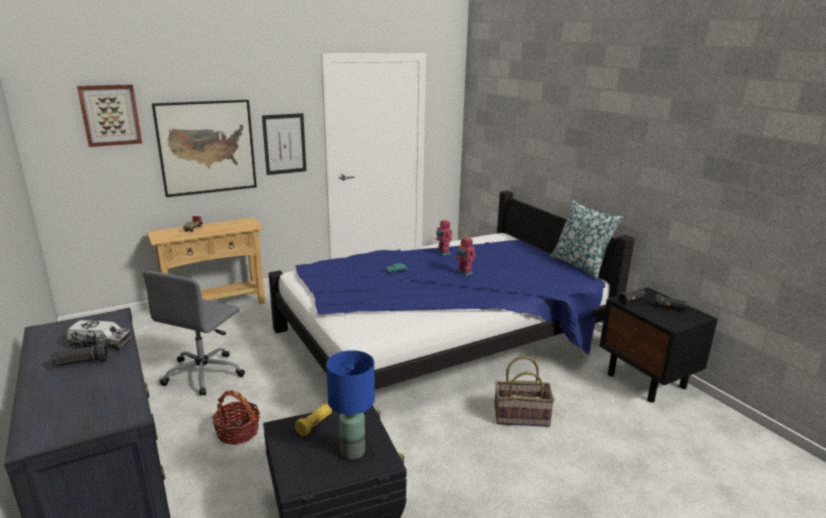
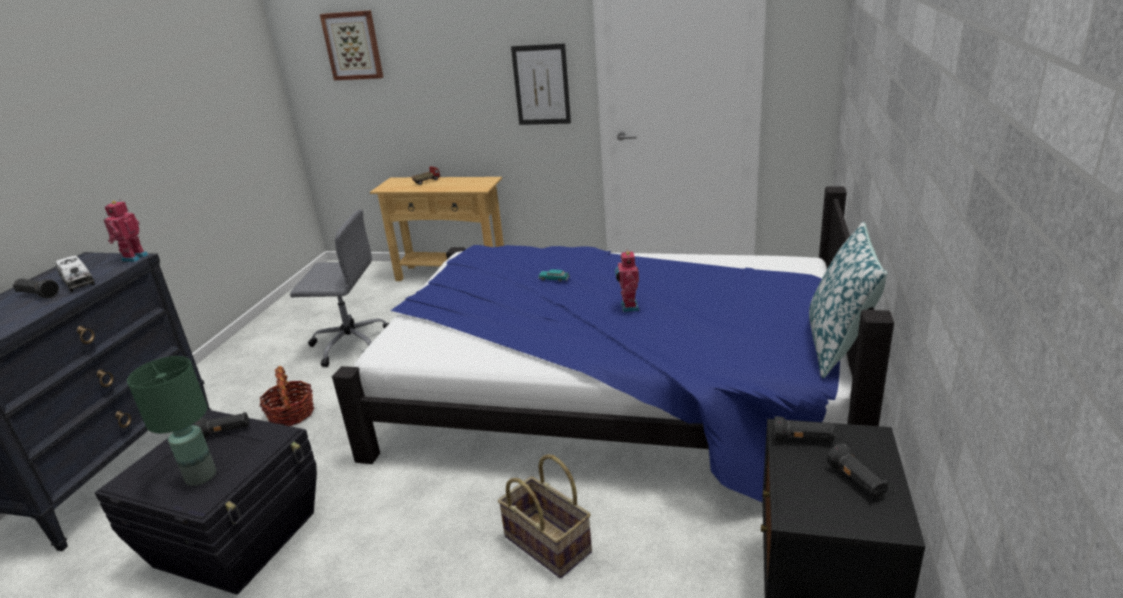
camera: 45 degrees right, 5 degrees up
grey office chair [143,271,245,396] -> grey office chair turned 150 degrees counterclockwise [290,209,389,367]
picture [152,100,257,197] -> none
yellow flashlight [295,403,332,436] -> black flashlight [195,412,249,438]
blue table lamp [326,350,375,460] -> green table lamp [127,356,216,486]
toy robot [436,220,452,256] -> toy robot moved to [104,199,148,262]

